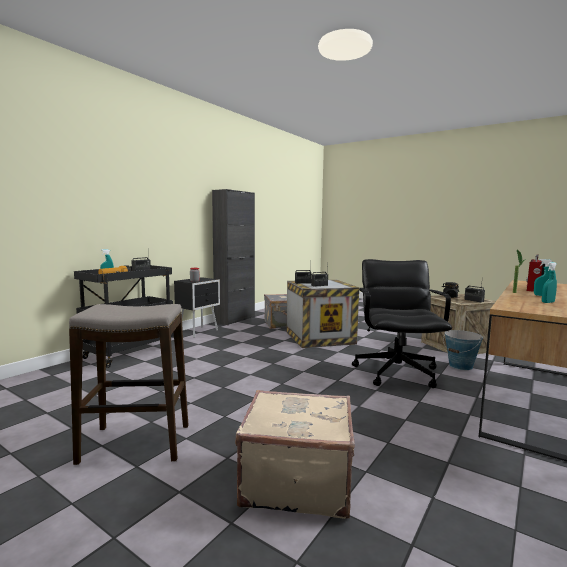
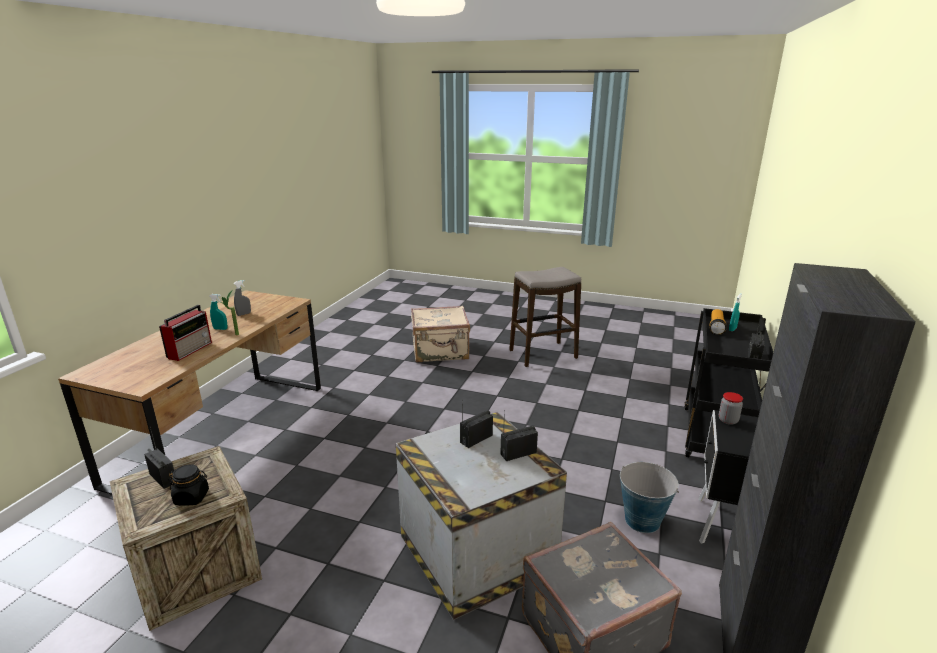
camera: 165 degrees right, 15 degrees up
black office chair [352,259,452,388] -> none
bucket [443,330,483,370] -> bucket moved to [620,462,679,533]
turquoise spray bottle [542,262,557,303] -> grey spray bottle [234,280,251,316]

